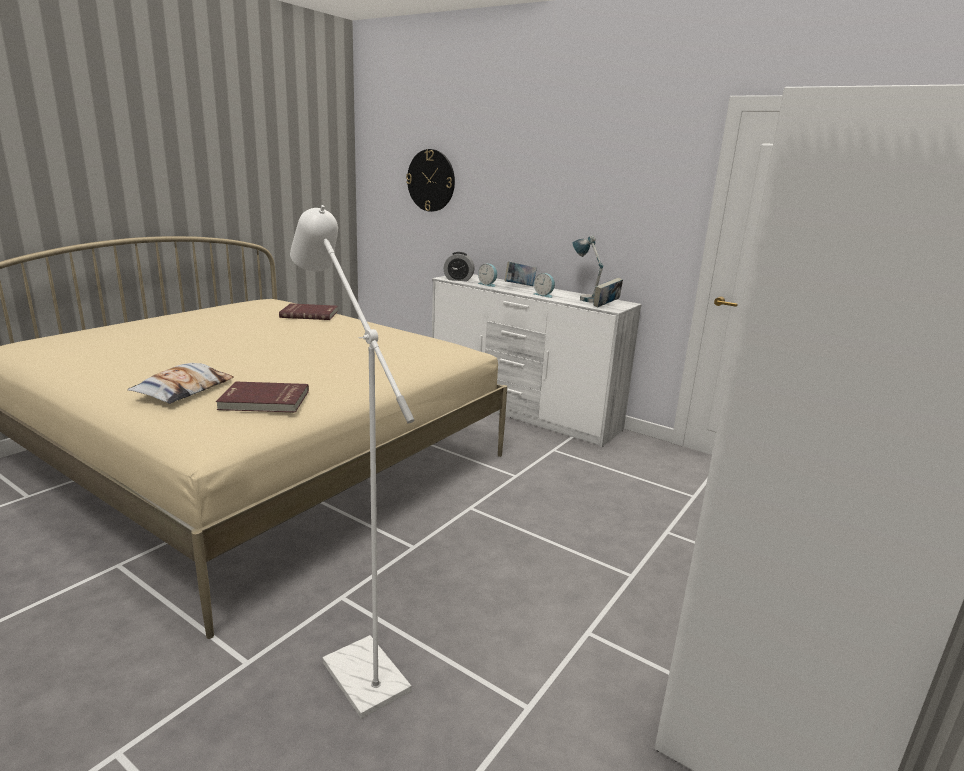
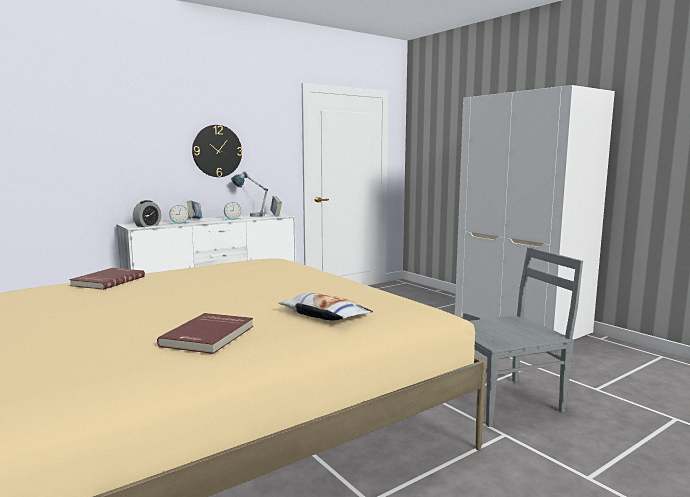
camera: 70 degrees left, 10 degrees down
red book [216,381,309,413] -> red book moved to [157,313,253,354]
white floor lamp [290,205,414,719] -> grey chair [469,247,583,427]
wall clock [406,149,455,212] -> wall clock moved to [192,125,242,177]

